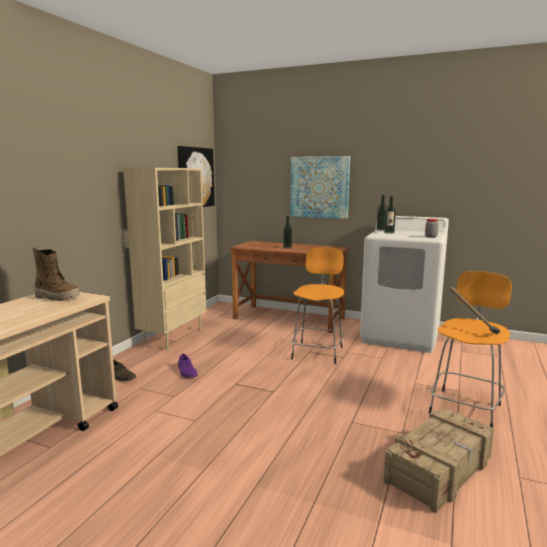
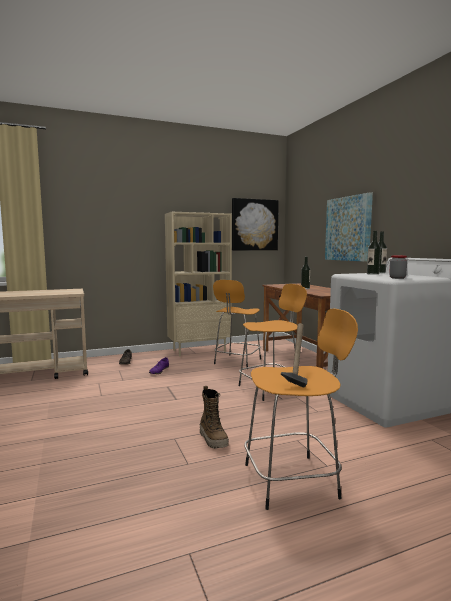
camera: 45 degrees right, 5 degrees down
boot [33,247,80,301] -> boot moved to [200,386,229,449]
crate [383,408,494,513] -> none
none -> orange stool [213,280,261,368]

